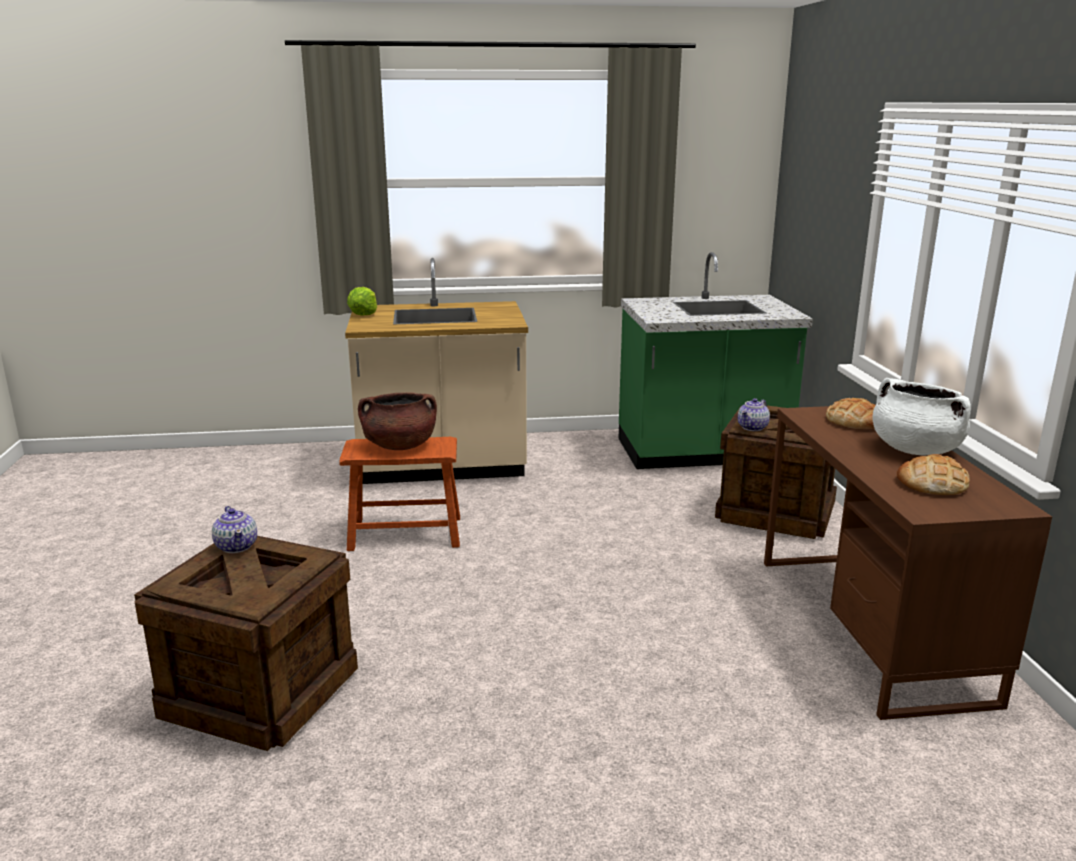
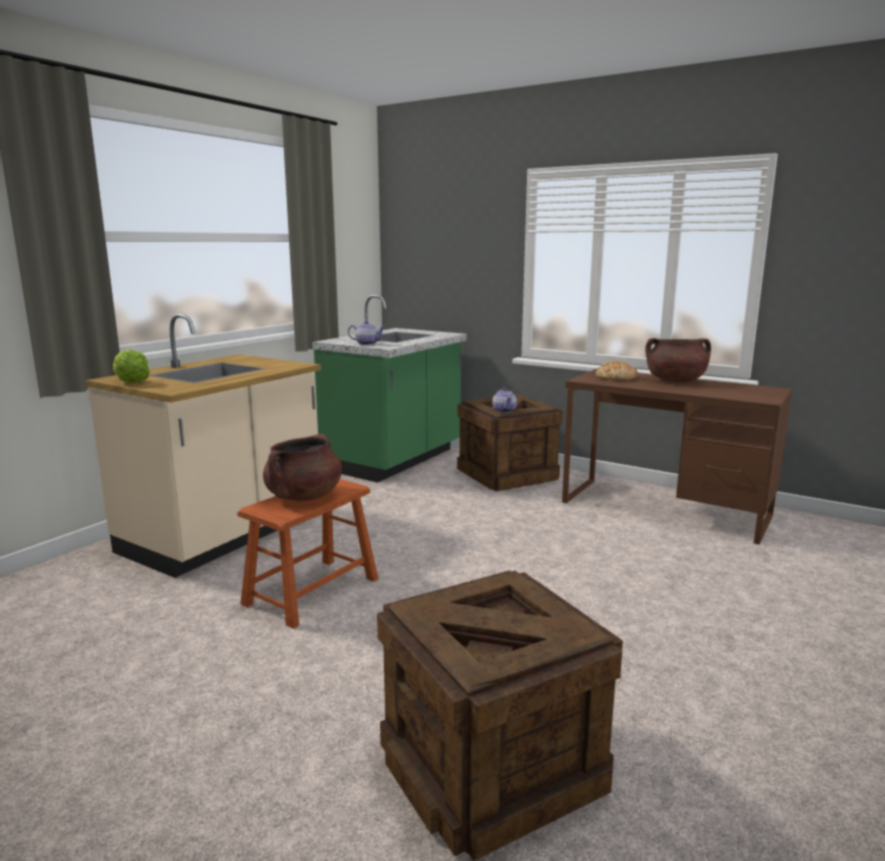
camera: 50 degrees left, 5 degrees down
teapot [212,506,257,553] -> teapot moved to [348,321,385,345]
white cooking pot [872,378,971,455] -> brown cooking pot [645,338,711,382]
bread [896,454,970,495] -> none

